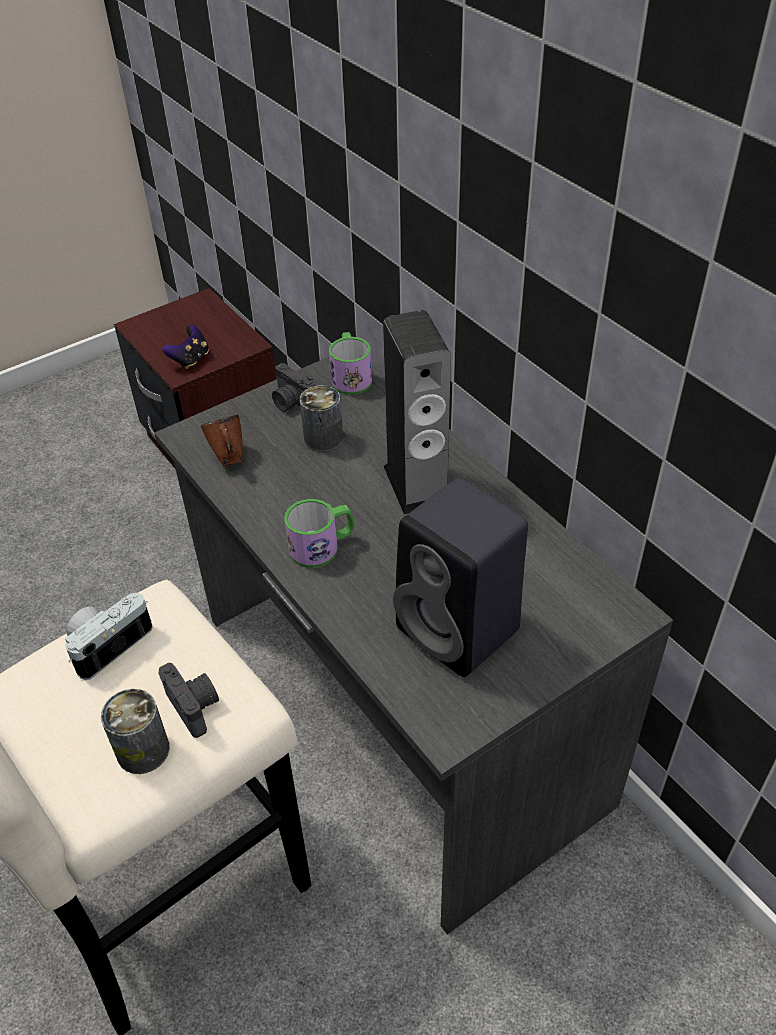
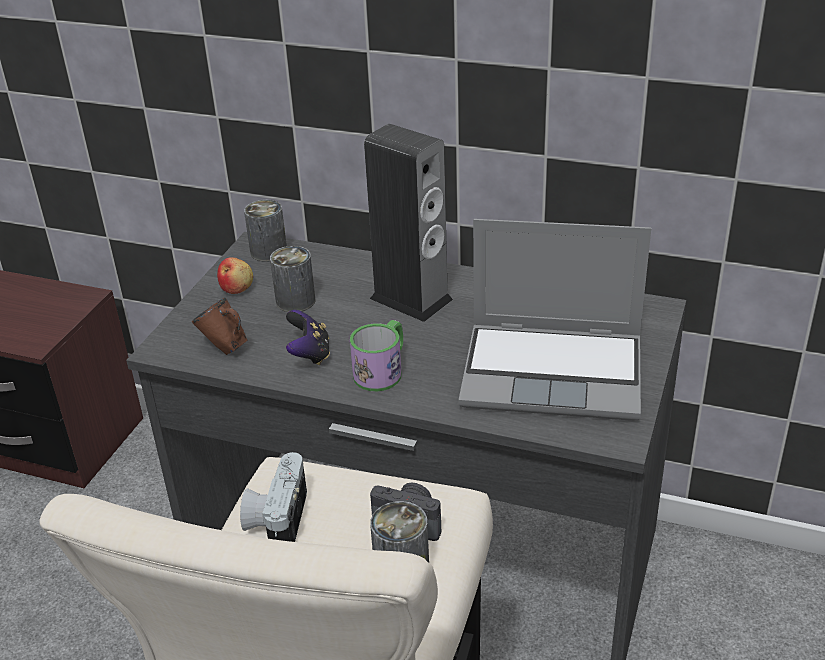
camera: 35 degrees left, 10 degrees down
game controller [162,325,209,369] -> game controller moved to [286,310,330,365]
camera [272,363,315,412] -> apple [217,257,253,294]
mug [329,332,372,395] -> can [244,200,287,262]
black speaker [393,478,528,677] -> laptop [458,219,651,421]

